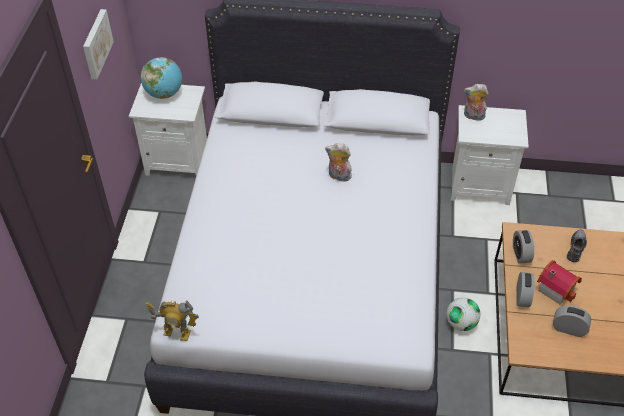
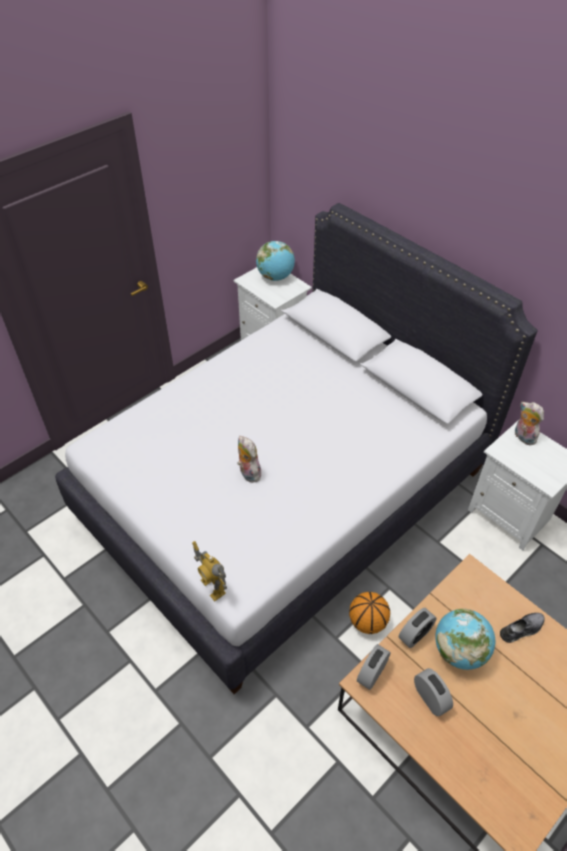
camera: 40 degrees right, 0 degrees up
picture [83,9,114,79] -> none
toy robot [146,301,199,341] -> toy robot moved to [192,541,227,601]
plush toy [325,143,352,182] -> plush toy moved to [237,436,261,483]
football [447,297,480,331] -> basketball [349,592,390,634]
alarm clock [513,230,534,263] -> alarm clock moved to [357,644,391,690]
toy house [537,260,582,304] -> globe [435,608,495,670]

